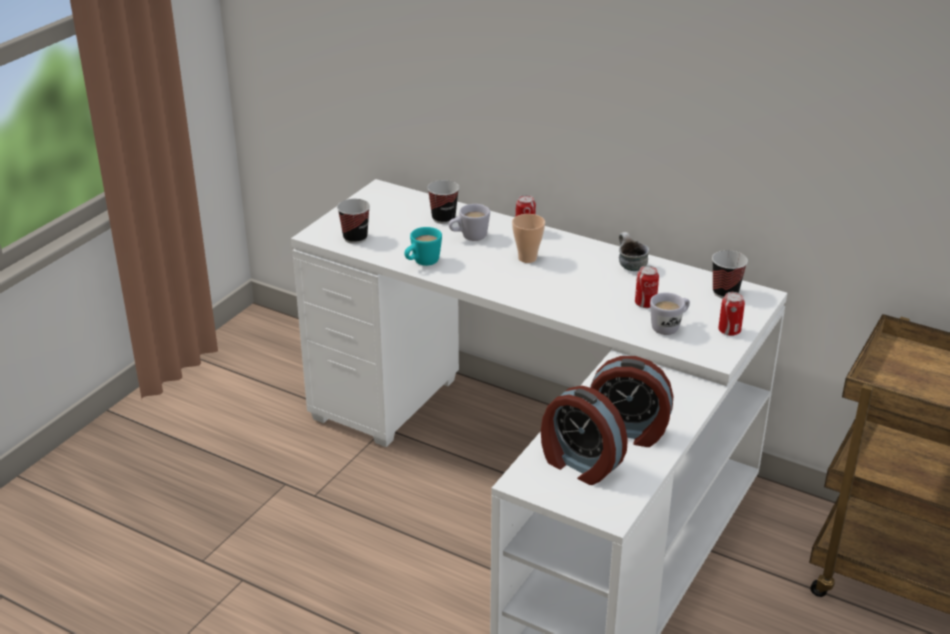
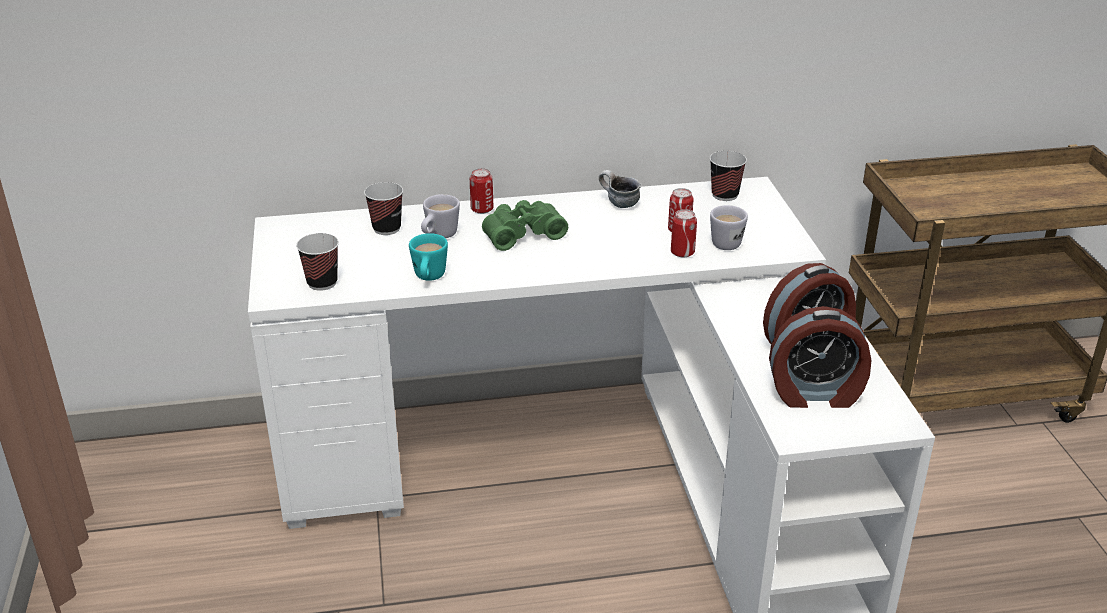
camera: 40 degrees left, 0 degrees up
cup [512,214,545,263] -> green binoculars [482,200,568,251]
can [718,292,745,336] -> can moved to [671,209,697,257]

